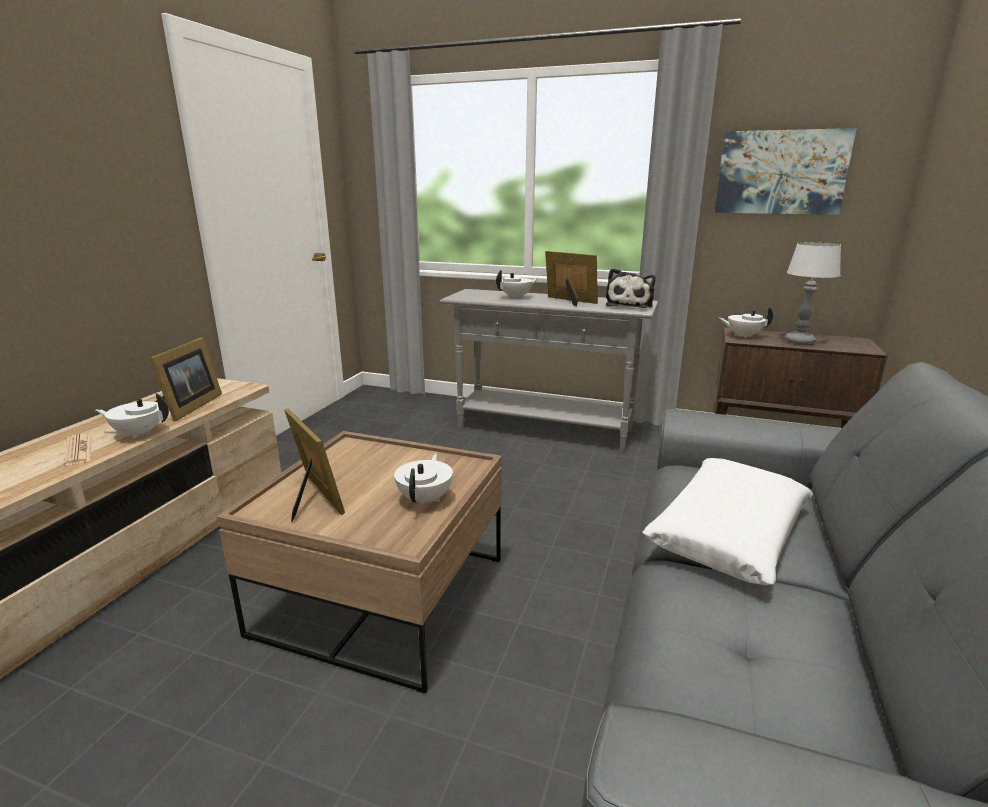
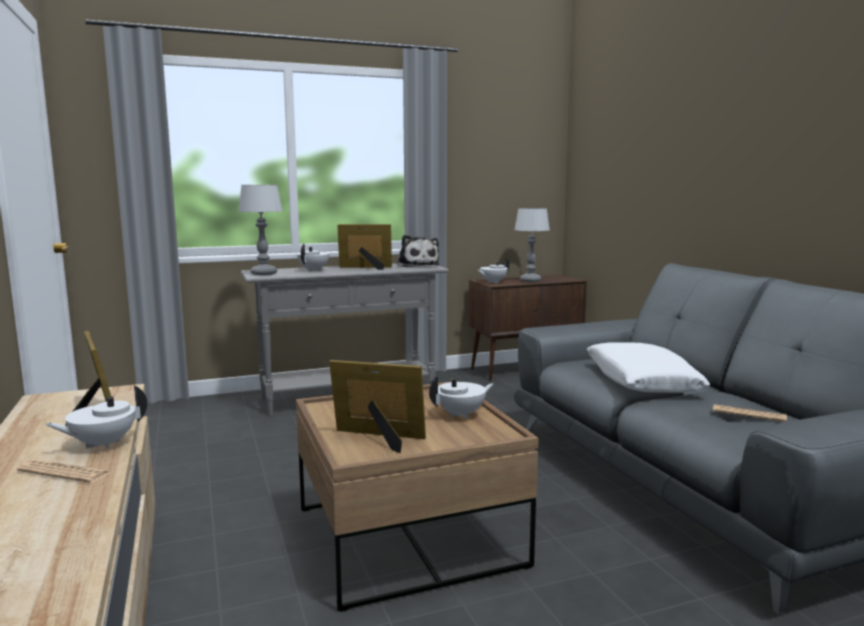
camera: 40 degrees left, 10 degrees down
white teapot [394,453,453,507] -> white teapot turned 90 degrees clockwise [429,376,493,419]
picture [714,128,857,215] -> none
none -> table lamp [238,185,283,275]
none -> newspaper [713,404,787,422]

